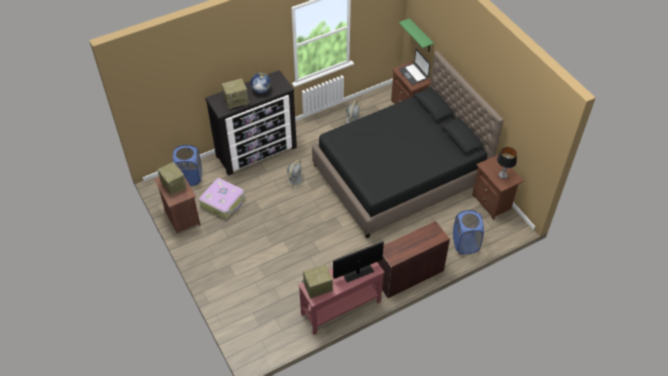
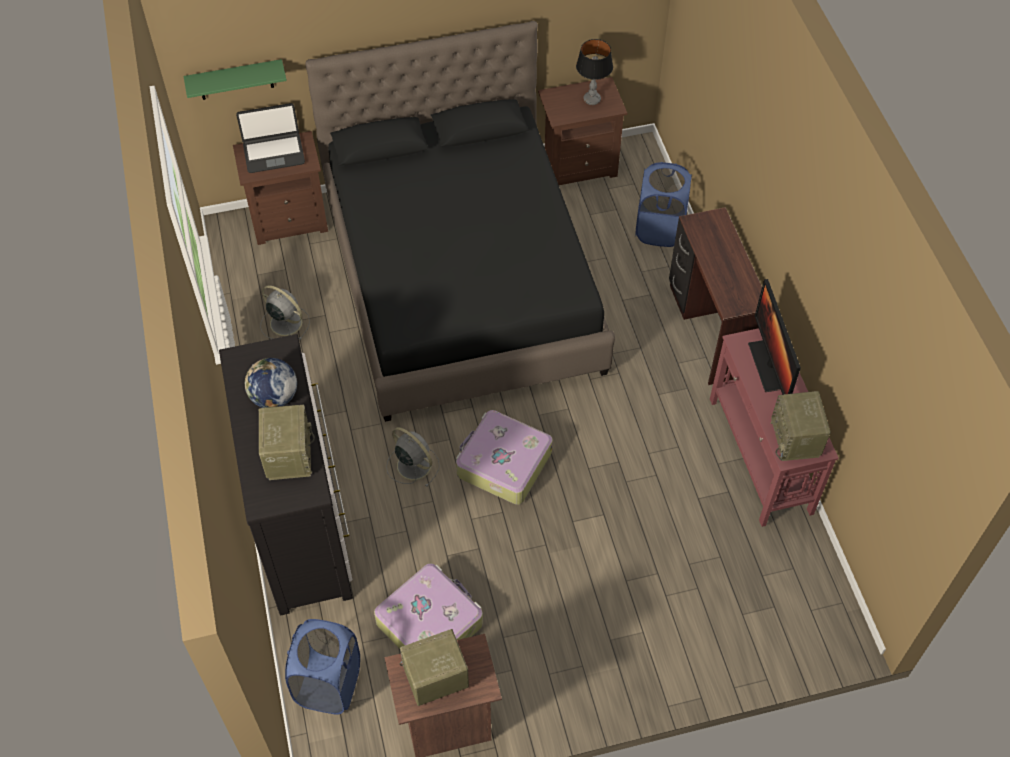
camera: 75 degrees left, 5 degrees up
none -> suitcase [456,410,553,505]

